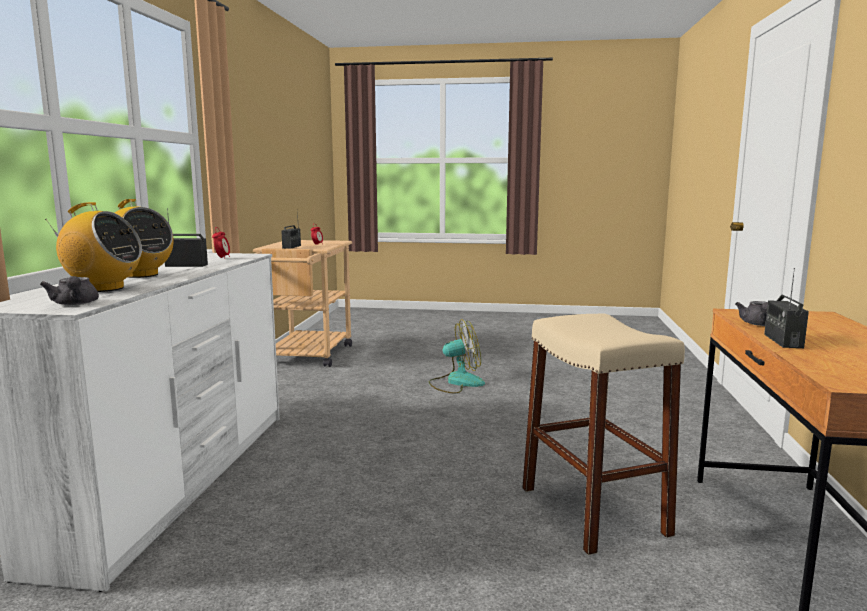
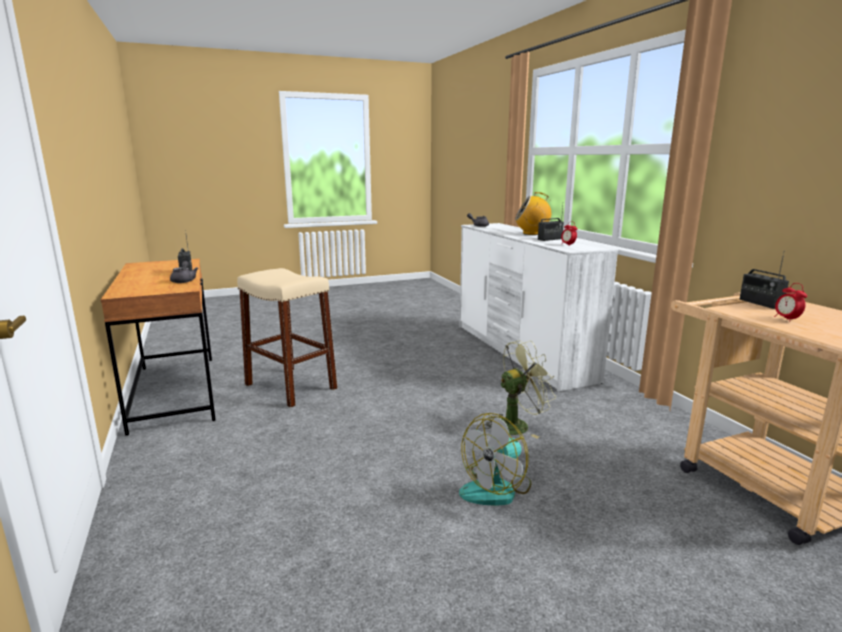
camera: 150 degrees right, 5 degrees up
radio [45,202,142,292] -> none
none -> green fan [485,341,556,438]

